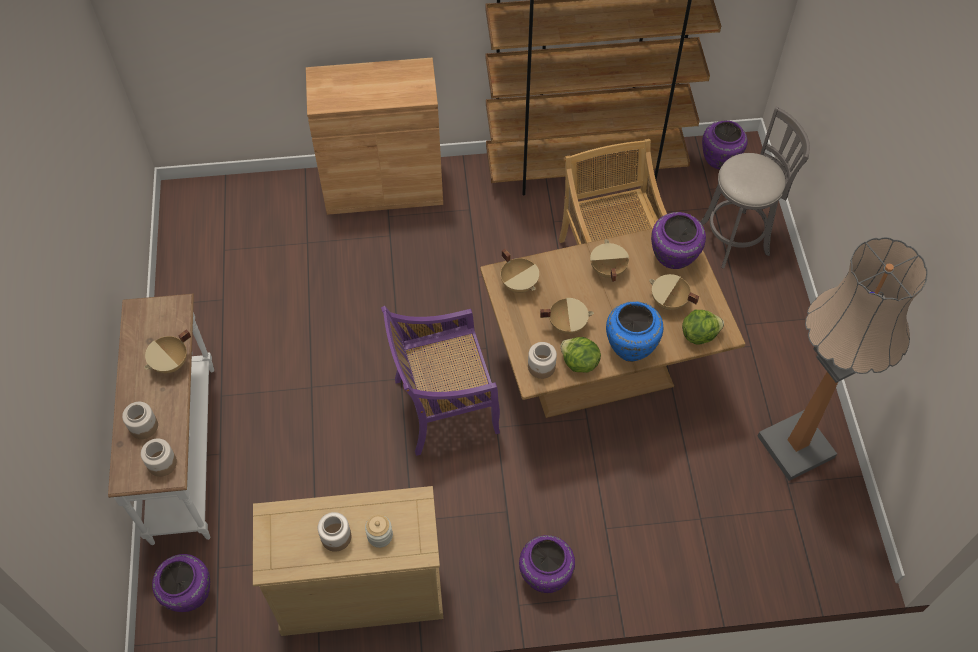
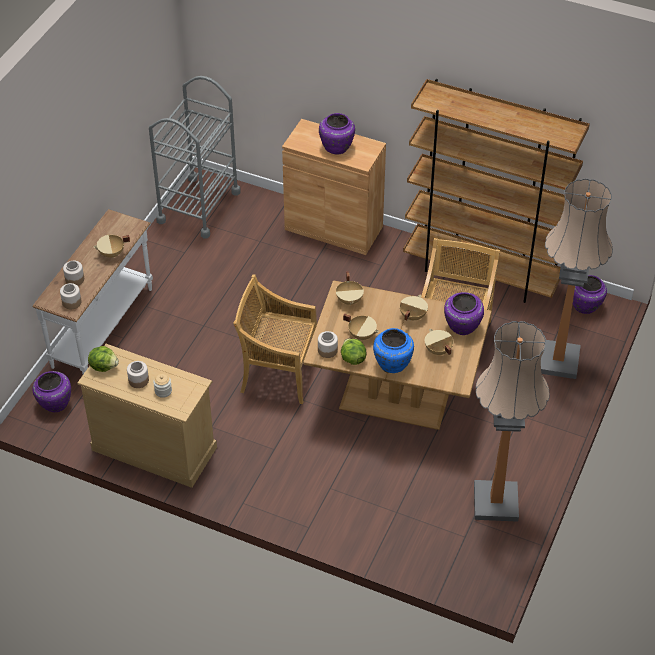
camera: 30 degrees right, 10 degrees down
purple chair [381,306,500,456] -> beige chair [233,274,317,404]
purple vase [519,535,575,593] -> purple vase moved to [319,113,355,155]
lettuce [682,310,724,345] -> lettuce moved to [88,346,119,372]
grey stool [700,107,810,269] -> floor lamp [541,178,613,379]
none -> grey cart [149,76,241,239]

